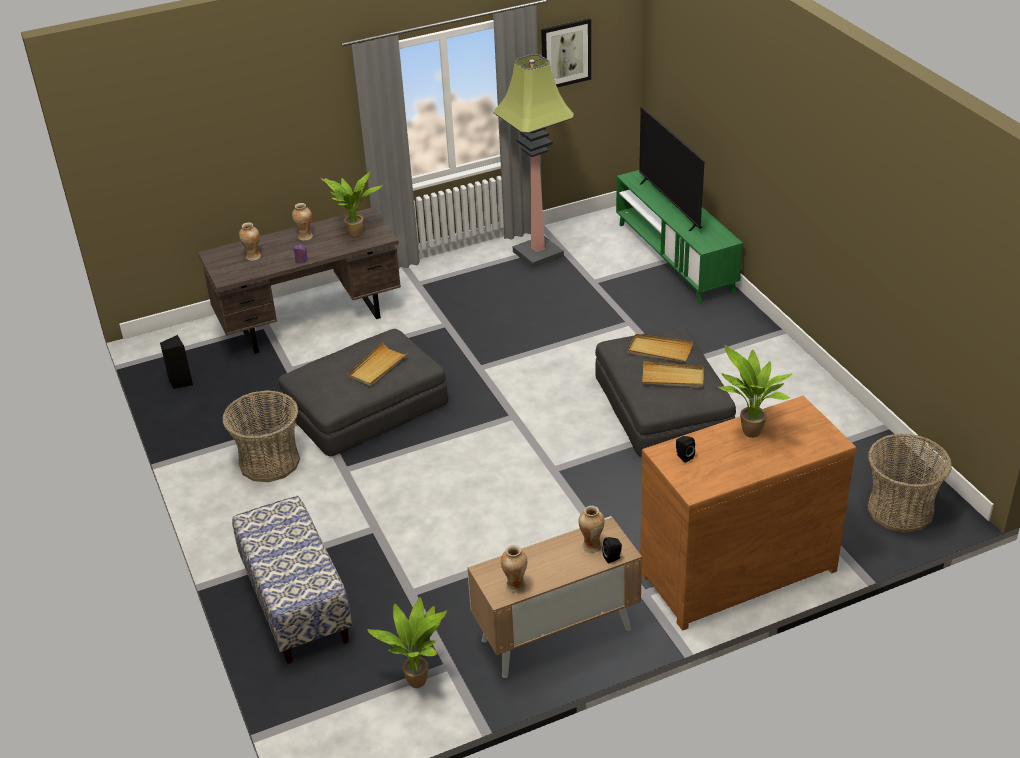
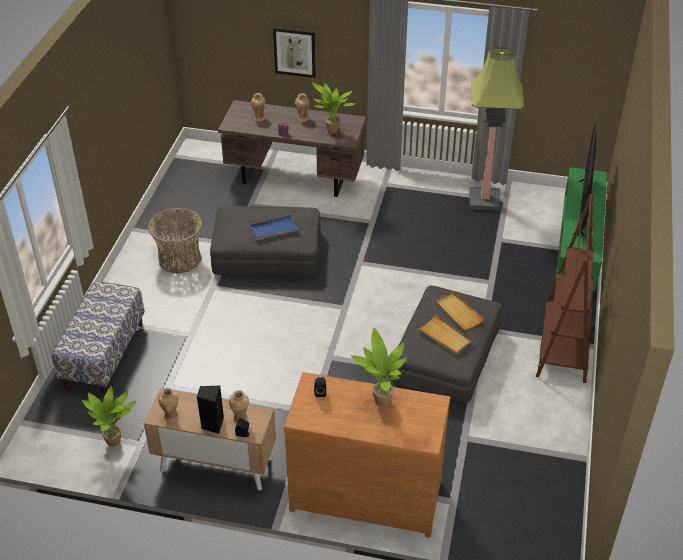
camera: 35 degrees right, 5 degrees up
black speaker [160,335,193,389] -> black speaker moved to [197,385,224,434]
beige tray [348,343,408,386] -> blue tray [250,214,299,240]
picture [541,18,591,87] -> picture moved to [273,27,316,78]
basket [867,433,952,533] -> none
none -> brown bookcase [536,194,594,383]

